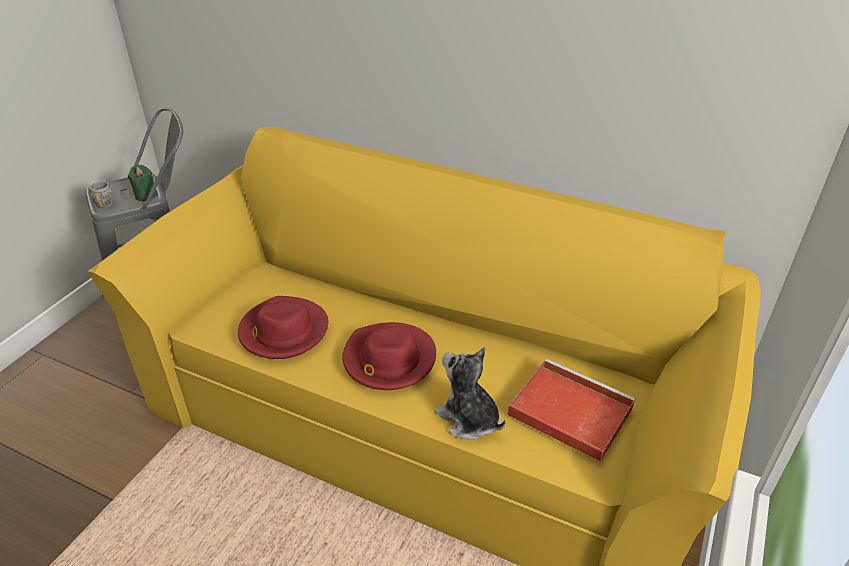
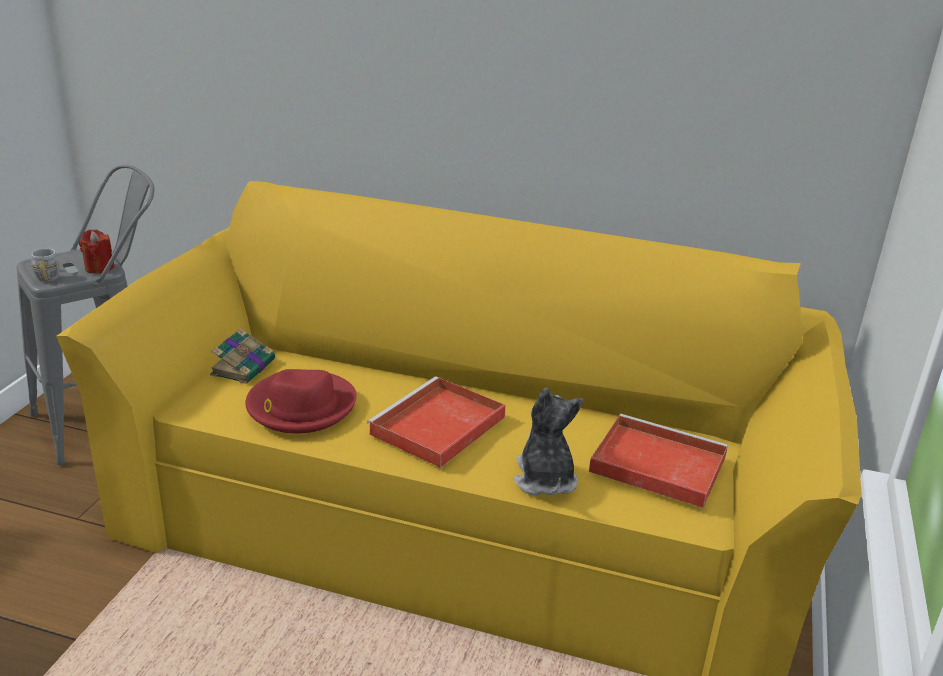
camera: 10 degrees left, 10 degrees down
green candle [128,165,158,201] -> red candle [79,229,115,274]
red hat [342,322,436,390] -> red tray [367,377,506,468]
plush toy [435,347,506,440] -> plush toy turned 45 degrees clockwise [514,387,583,496]
none -> book [210,328,275,384]

